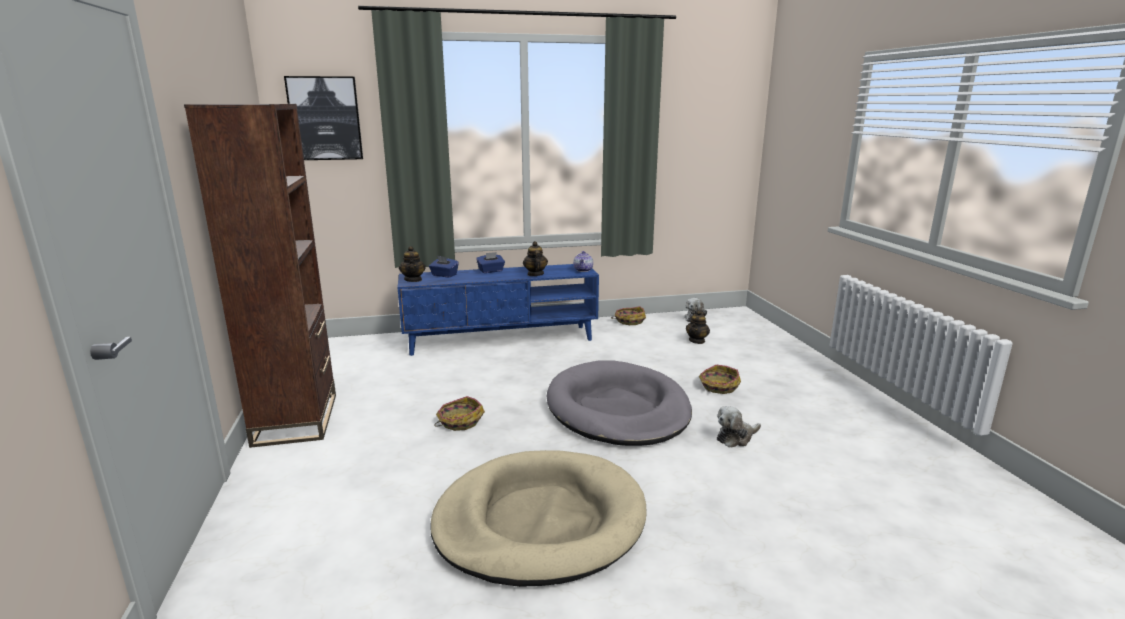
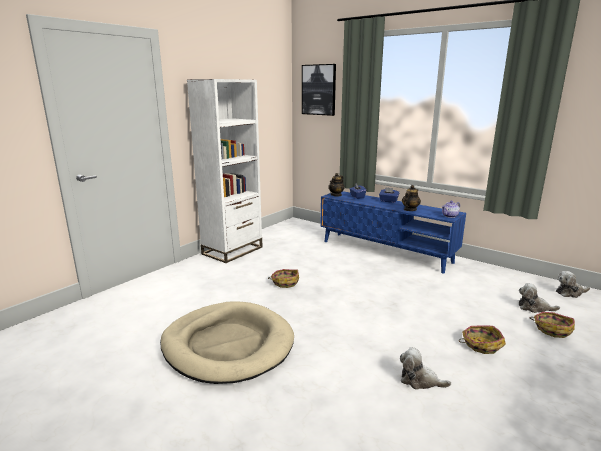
camera: 50 degrees right, 0 degrees up
brown bookcase [184,104,336,448] -> white bookcase [187,79,262,263]
grey dog bed [547,360,692,446] -> none
basket [611,306,646,325] -> basket moved to [529,312,575,338]
teapot [686,310,710,344] -> plush toy [519,283,560,313]

